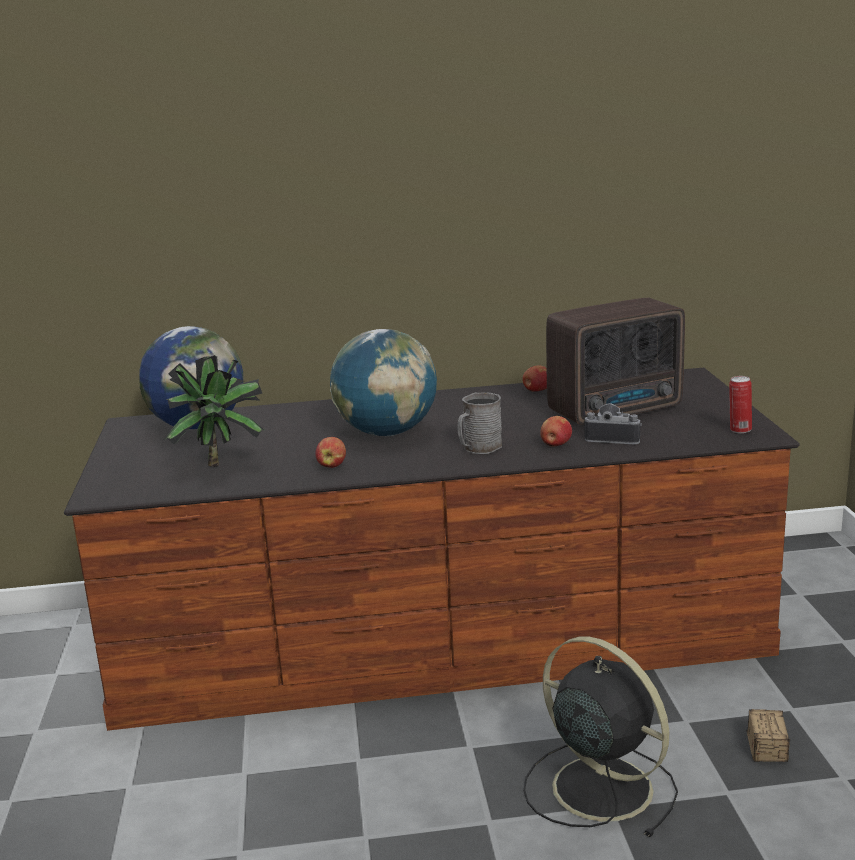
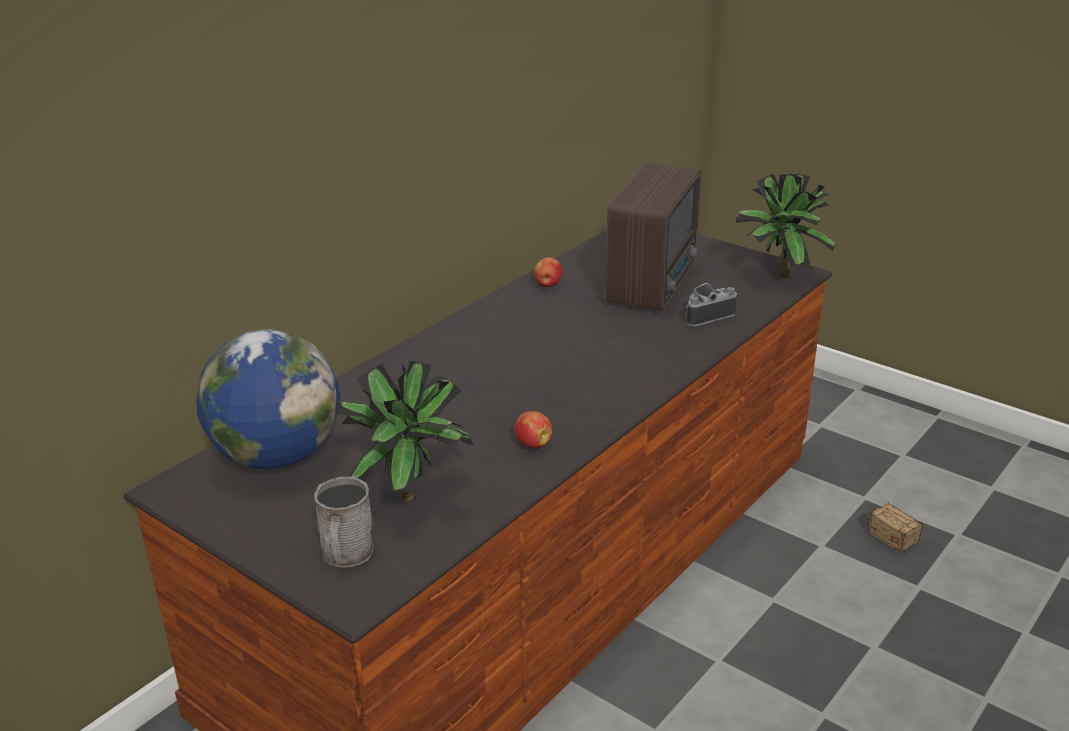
camera: 45 degrees left, 10 degrees up
globe [330,329,437,436] -> none
grey mug [458,392,502,454] -> grey mug moved to [314,477,374,567]
black fan [523,637,678,837] -> none
apple [540,416,572,447] -> none
can [729,376,752,433] -> potted plant [735,174,836,277]

